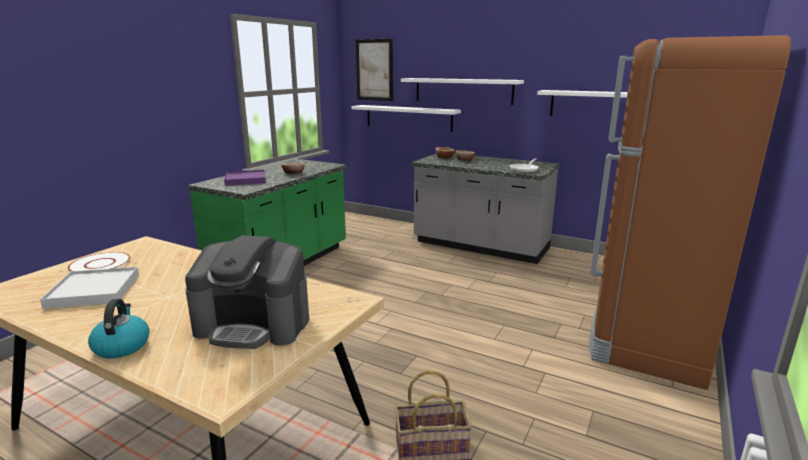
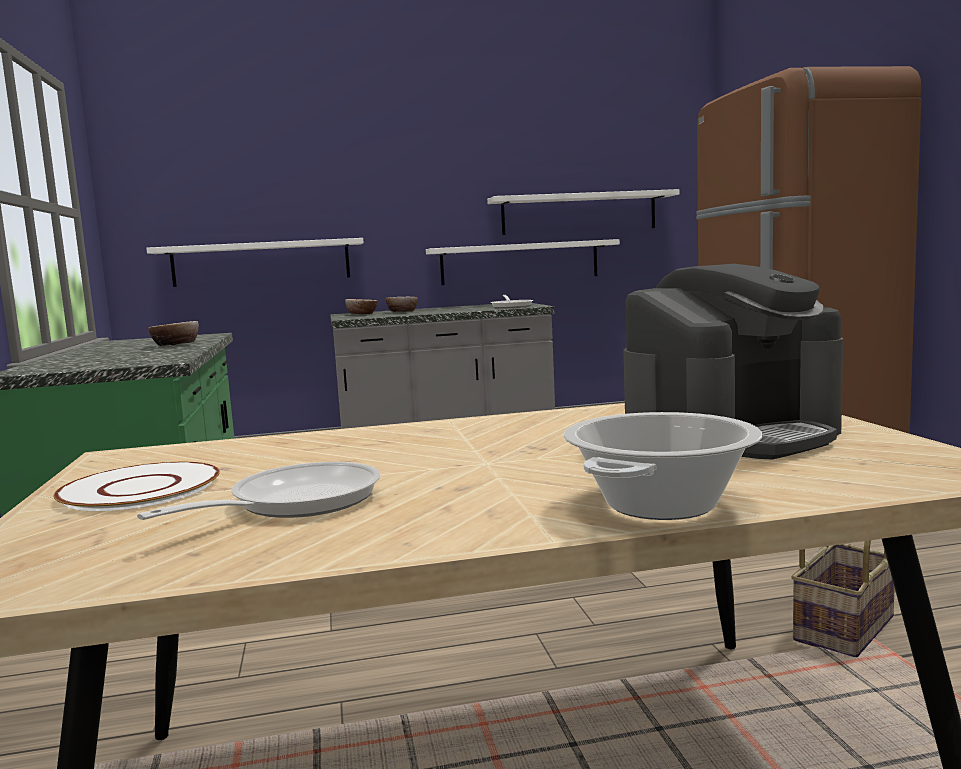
camera: 40 degrees left, 10 degrees down
white tray [40,267,139,309] -> frying pan [137,462,381,520]
kettle [88,299,150,359] -> cooking pot [563,412,762,520]
purple tray [224,170,266,186] -> none
picture [355,39,393,101] -> none
white shelf [401,78,524,105] -> white shelf moved to [426,239,620,285]

